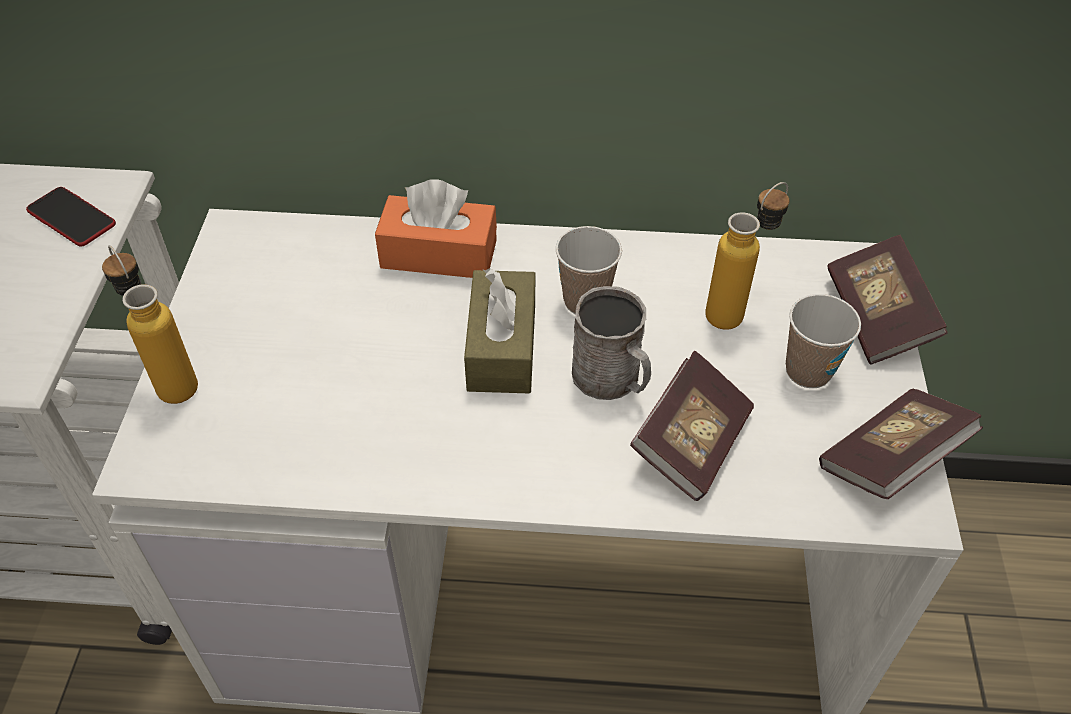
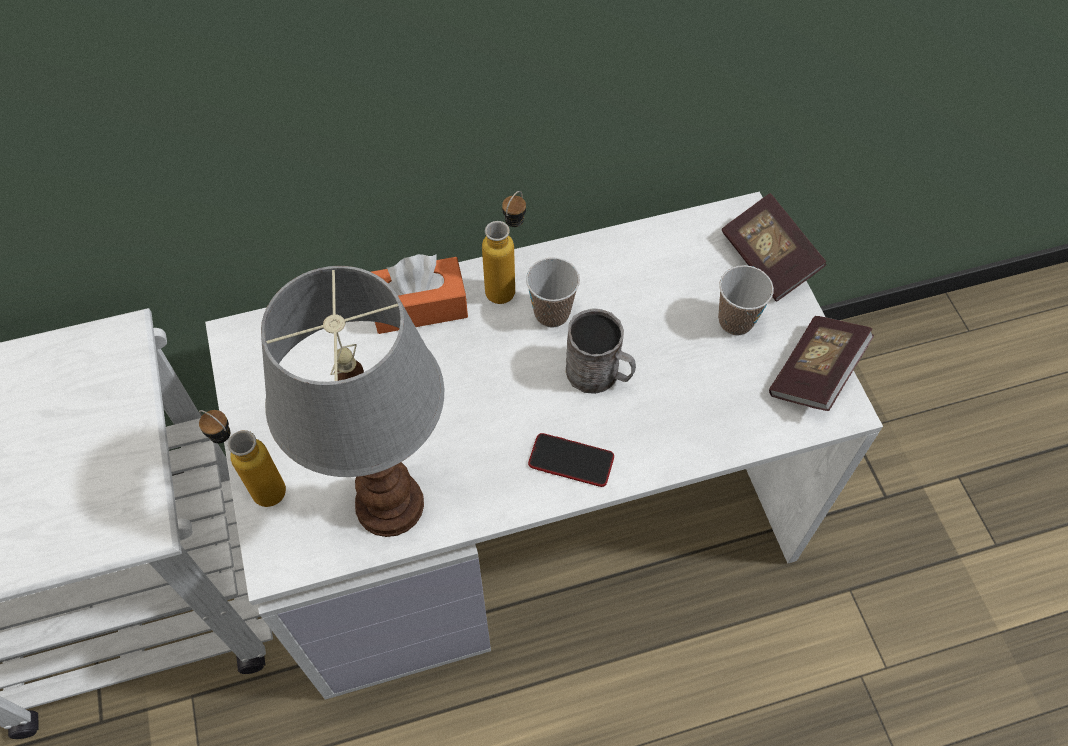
camera: 20 degrees left, 10 degrees up
phone [26,187,116,246] -> phone moved to [528,433,614,487]
brown tissue box [464,268,535,394] -> none
book [630,350,754,501] -> none
bottle [705,182,790,330] -> bottle moved to [482,191,526,304]
none -> table lamp [261,266,444,537]

